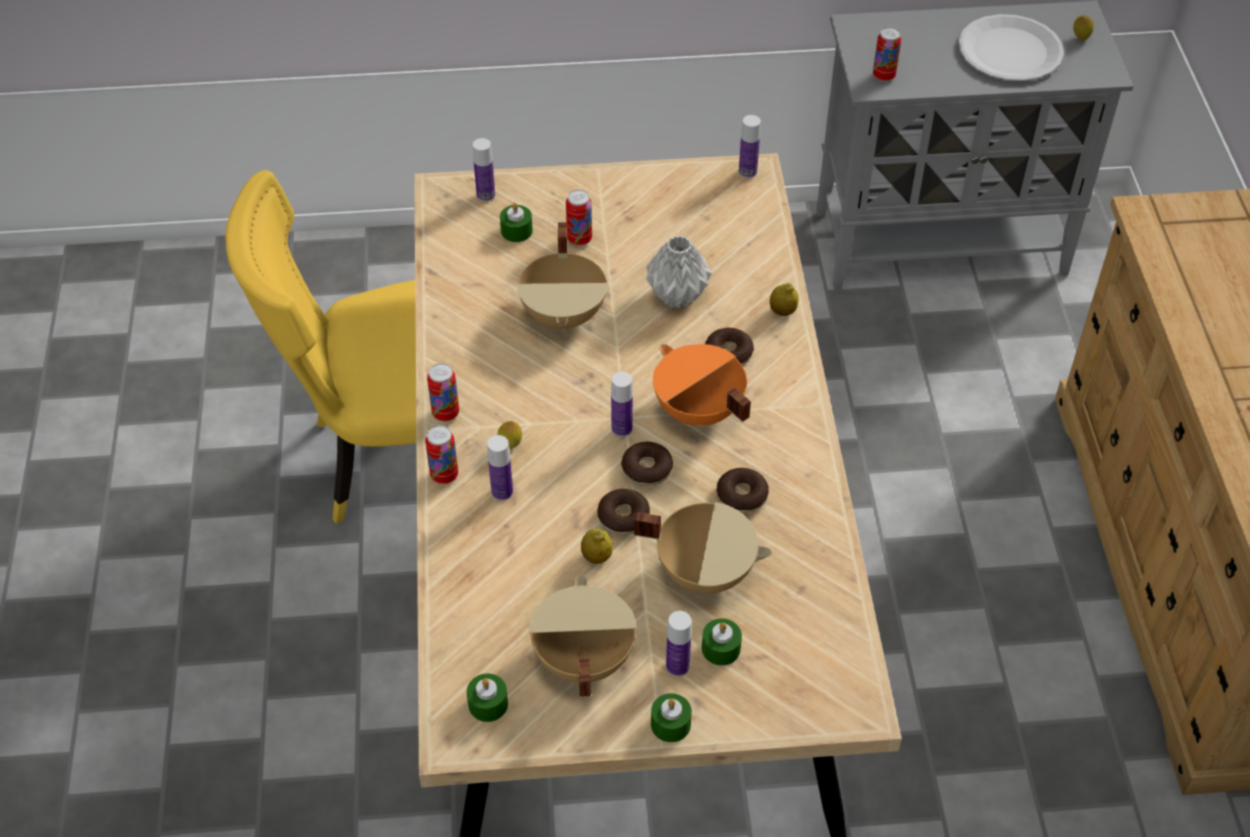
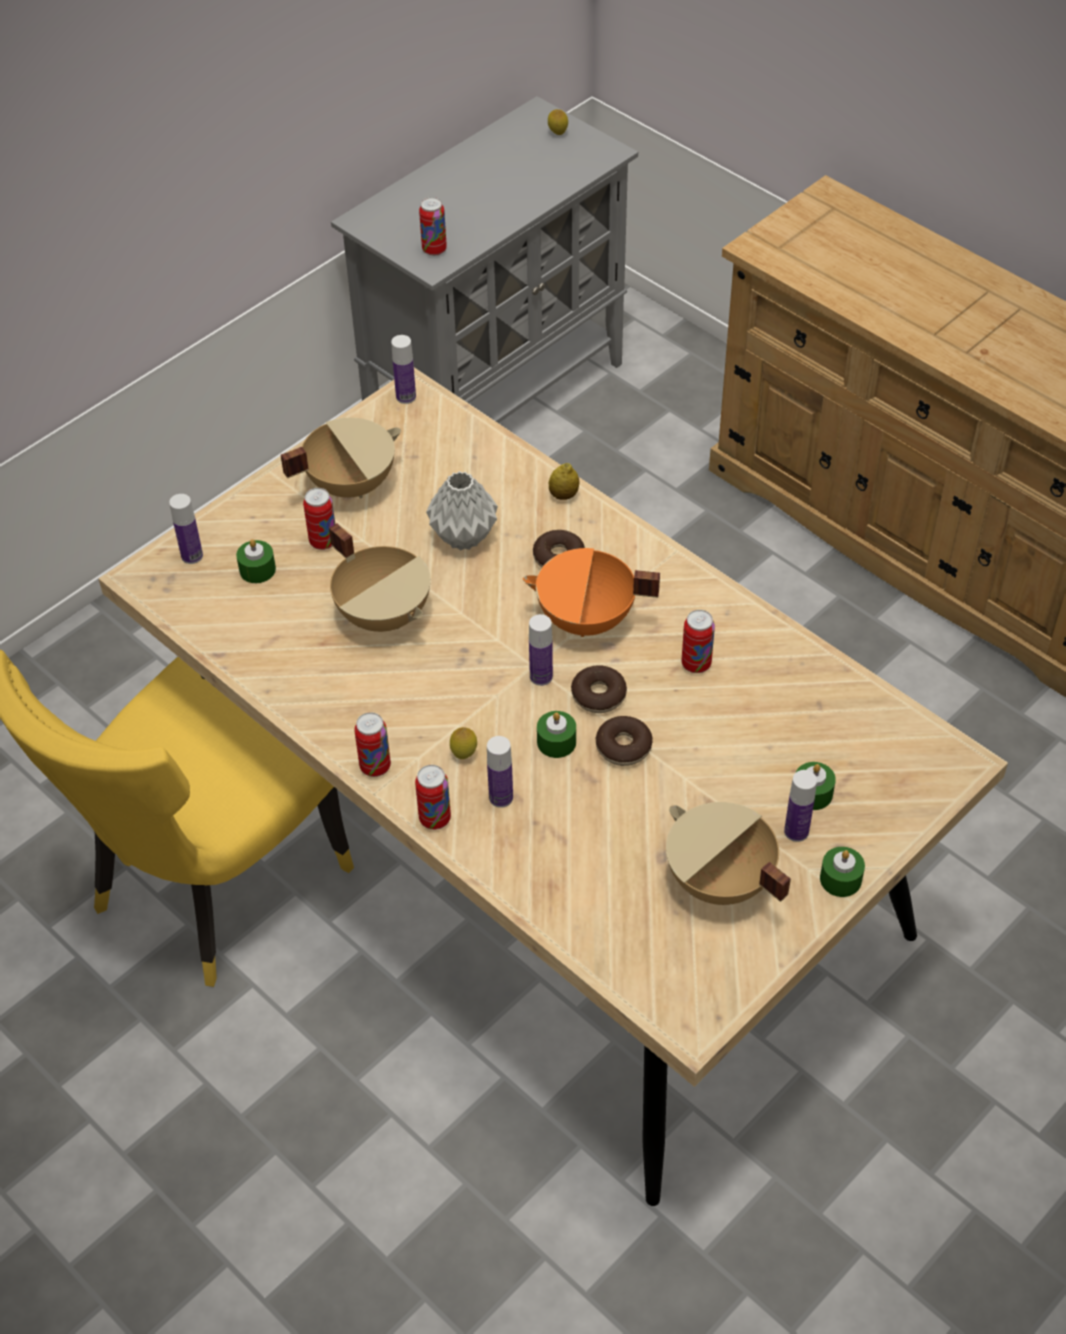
camera: 40 degrees left, 0 degrees up
green candle [467,674,508,722] -> green candle moved to [537,711,576,758]
lemon [581,529,613,564] -> none
beige cooking pot [634,502,772,594] -> beige cooking pot moved to [281,418,401,499]
donut [717,468,769,513] -> can [681,610,715,673]
white plate [959,14,1064,81] -> none

